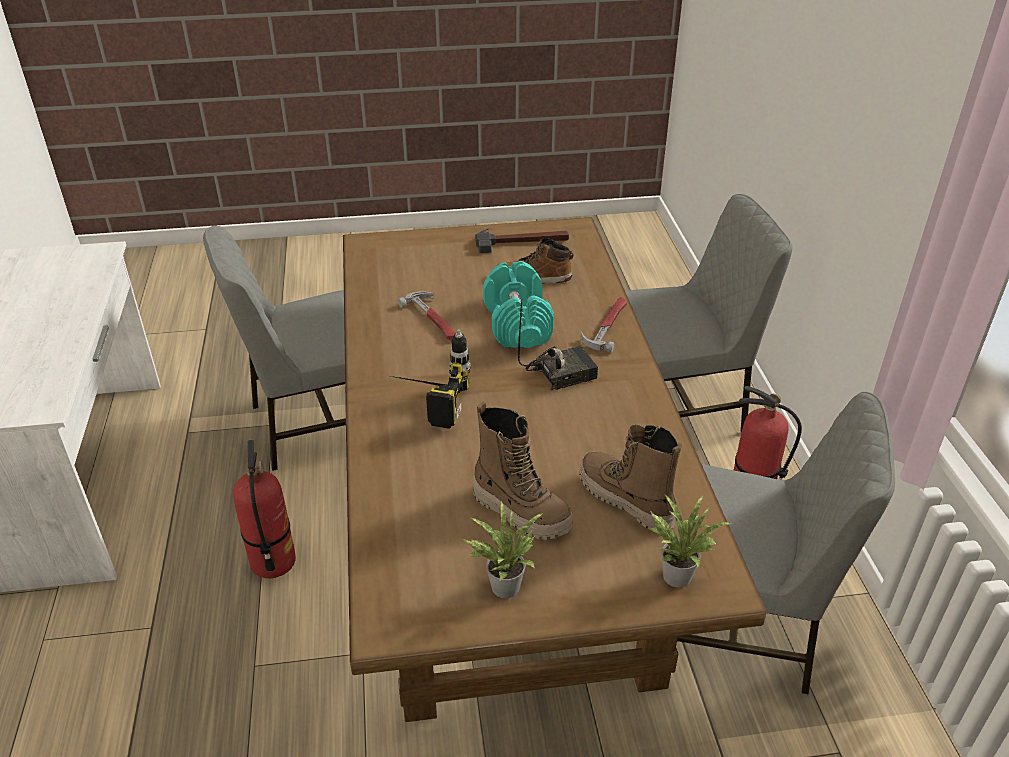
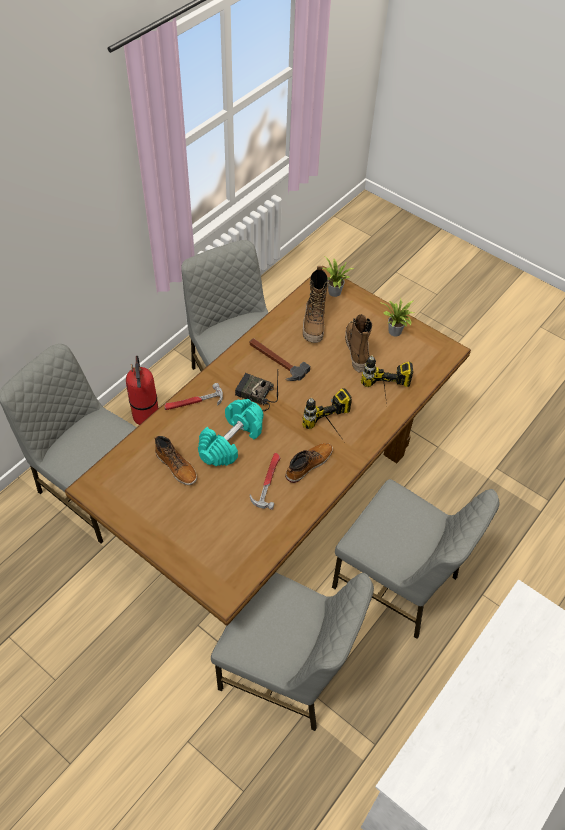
camera: 135 degrees left, 15 degrees up
fire extinguisher [233,440,296,578] -> grey chair [332,479,500,639]
hammer [475,229,569,253] -> hammer moved to [250,338,310,381]
none -> boot [285,443,333,483]
none -> power drill [361,355,413,404]

